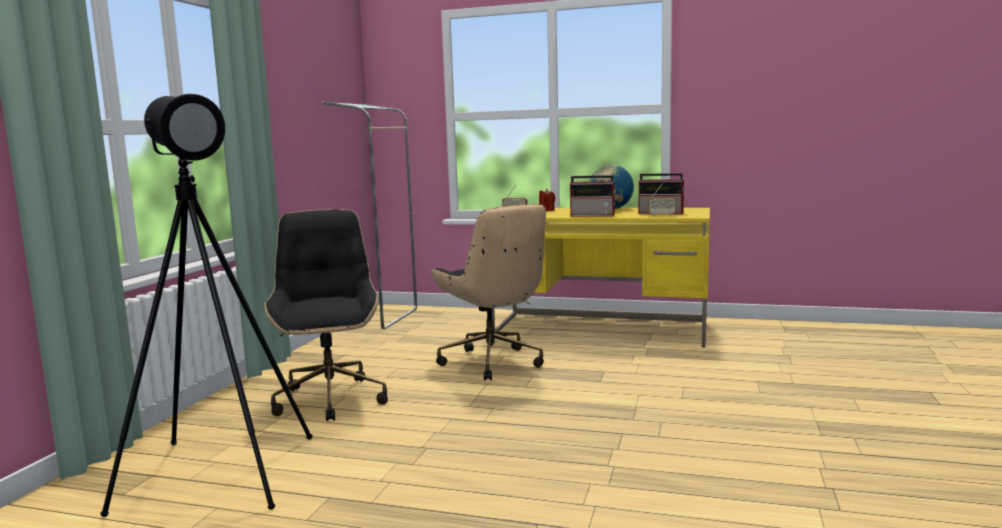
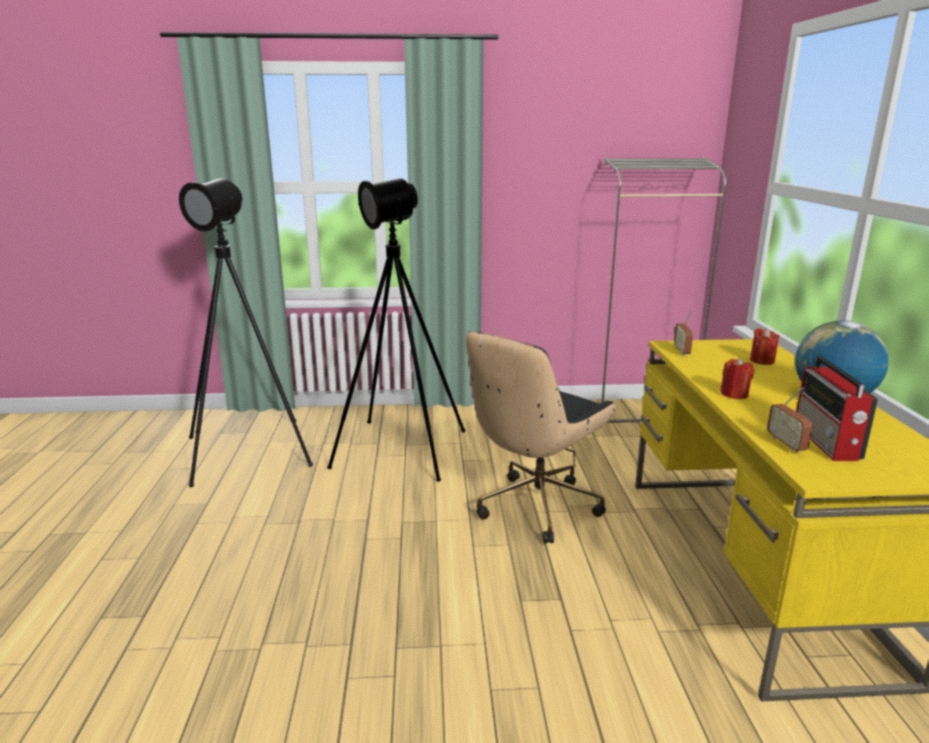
camera: 70 degrees right, 10 degrees up
black office chair [265,209,388,421] -> black floor lamp [327,178,465,482]
radio [570,175,617,217] -> red candle [720,358,754,399]

